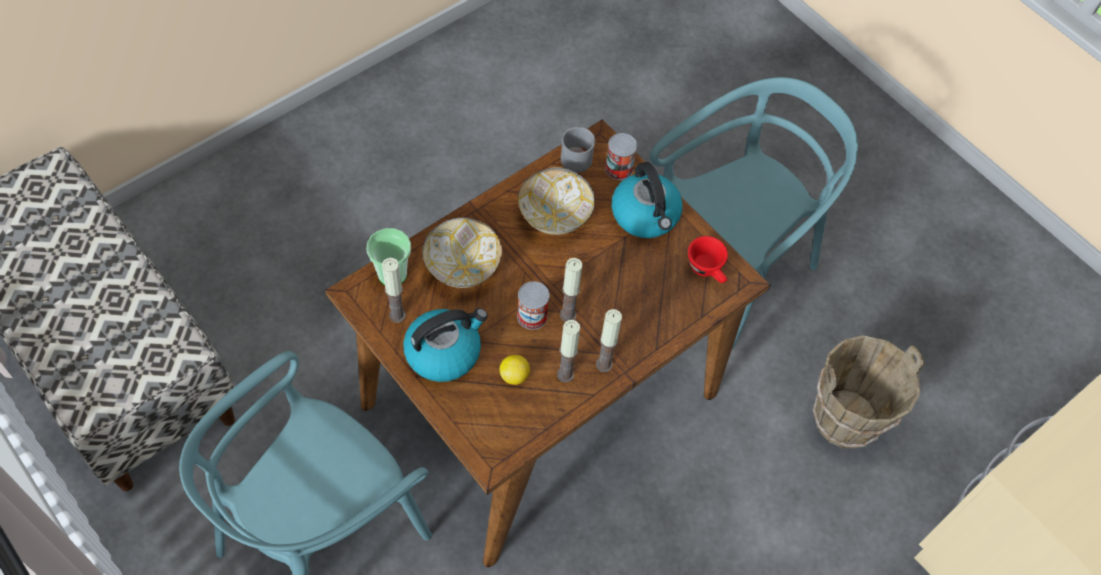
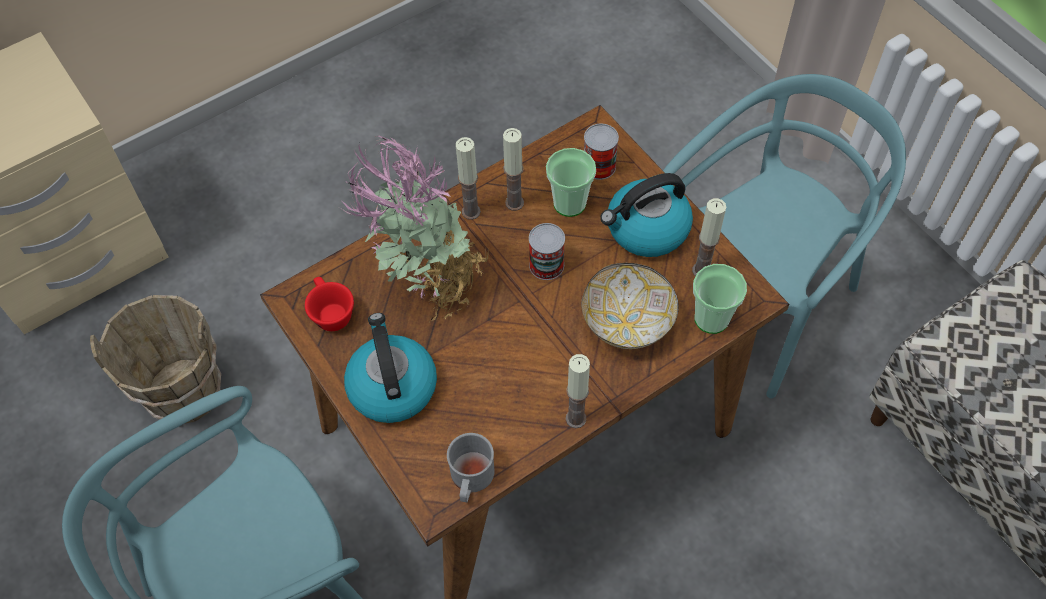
camera: 170 degrees left, 0 degrees up
lemon [499,355,530,385] -> cup [546,148,596,217]
bowl [518,167,595,235] -> none
candle [560,258,582,322] -> candle moved to [566,354,590,428]
can [605,133,637,180] -> can moved to [584,124,619,180]
none -> potted plant [341,135,489,322]

